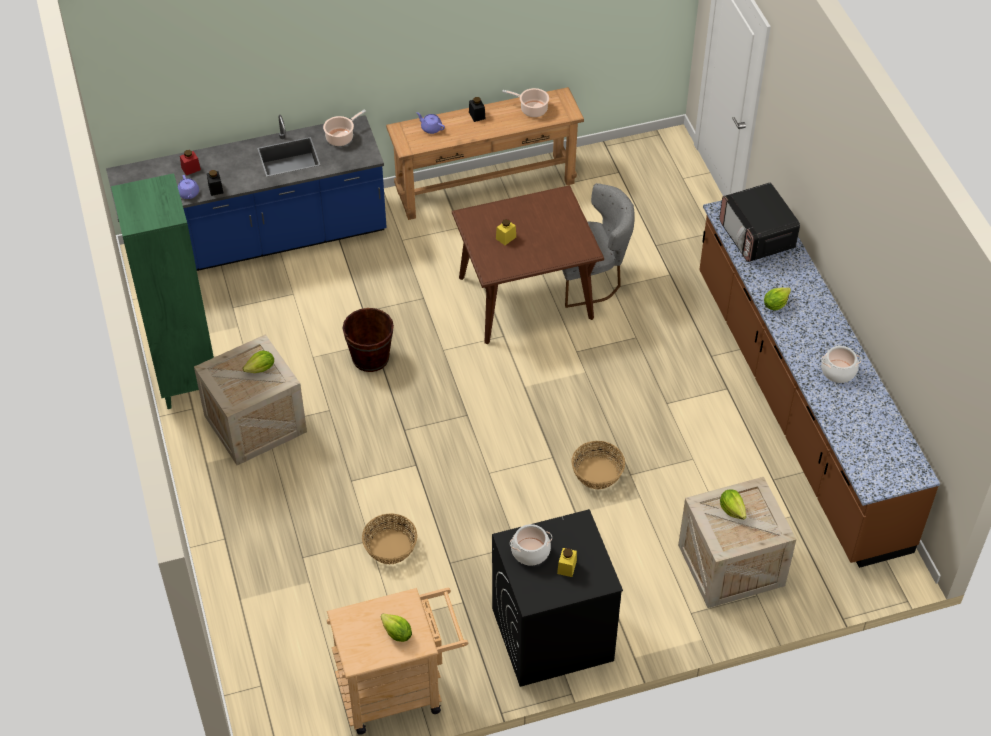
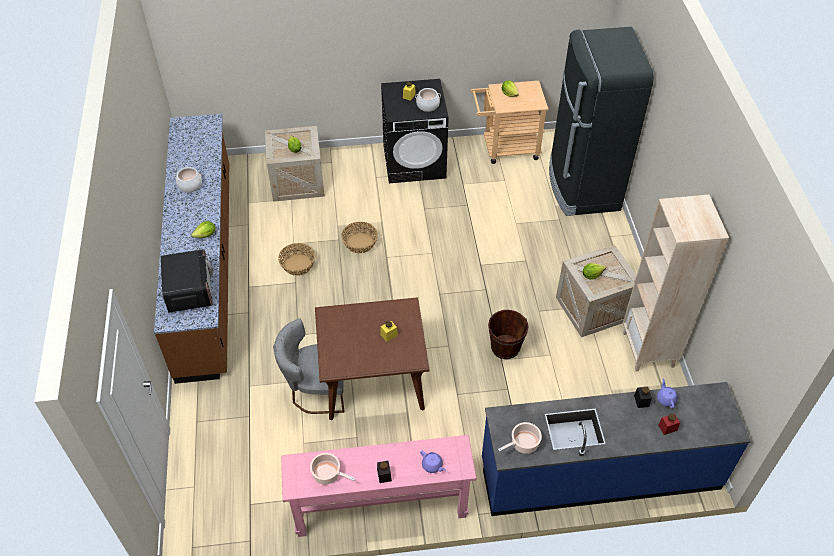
camera: 170 degrees left, 0 degrees up
green bookcase [111,173,214,409] -> beige bookcase [623,195,729,371]
basket [362,513,417,564] -> basket moved to [278,243,315,276]
brown console table [386,87,584,220] -> pink console table [281,435,476,537]
none -> black fridge [549,27,654,216]

